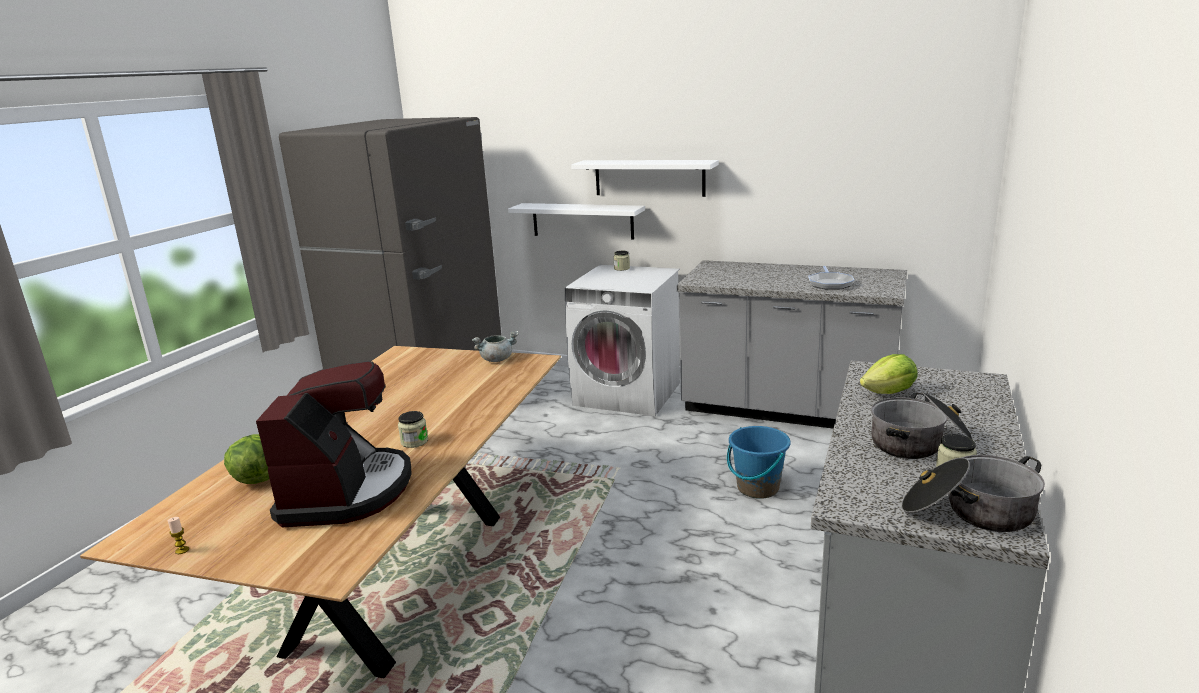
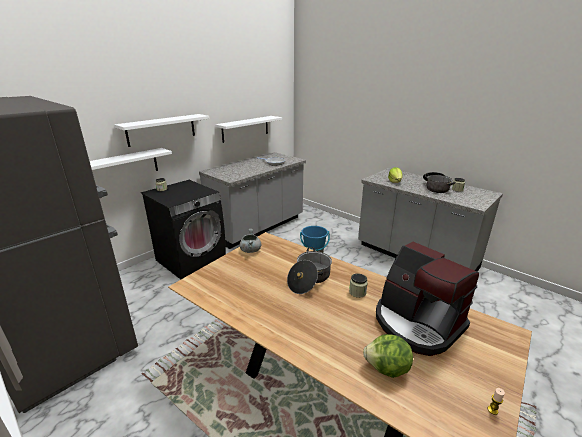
camera: 70 degrees left, 5 degrees up
coffee machine [256,361,411,528] -> coffee machine turned 150 degrees counterclockwise [376,242,479,356]
white washing machine [565,265,680,416] -> black washing machine [141,180,226,279]
cooking pot [901,455,1045,532] -> cooking pot moved to [287,247,332,294]
none -> white shelf [215,116,282,143]

